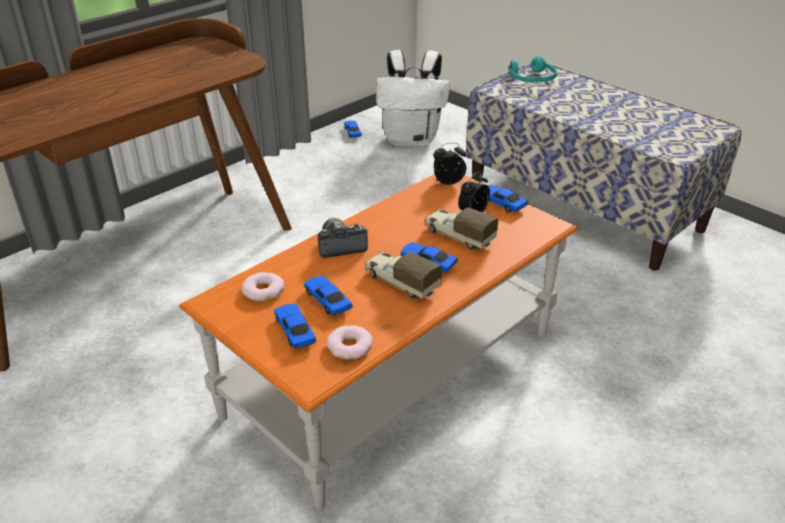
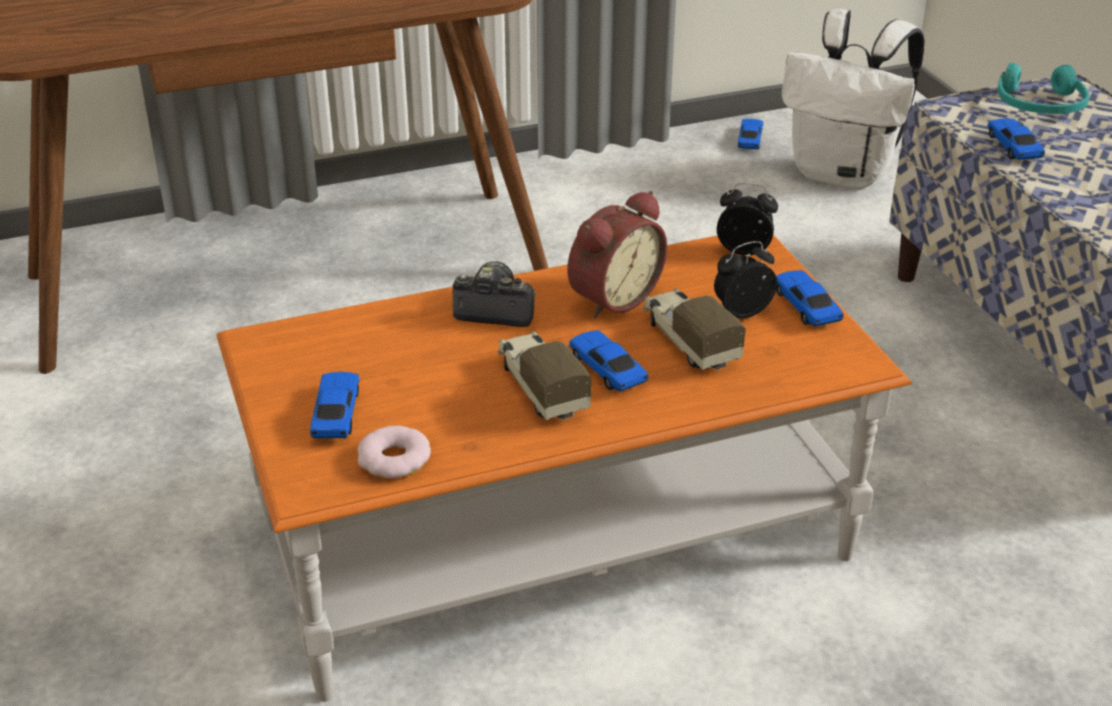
camera: 25 degrees right, 0 degrees up
donut [242,272,284,301] -> none
toy car [304,276,353,316] -> toy car moved to [987,119,1045,160]
none -> alarm clock [567,191,667,318]

